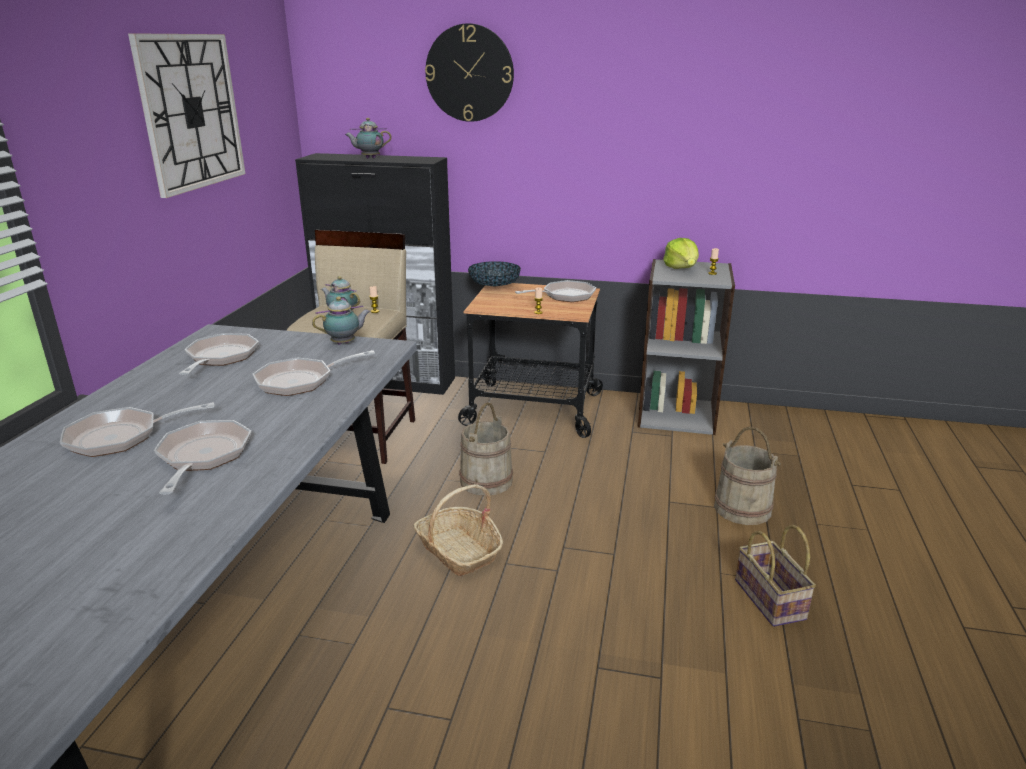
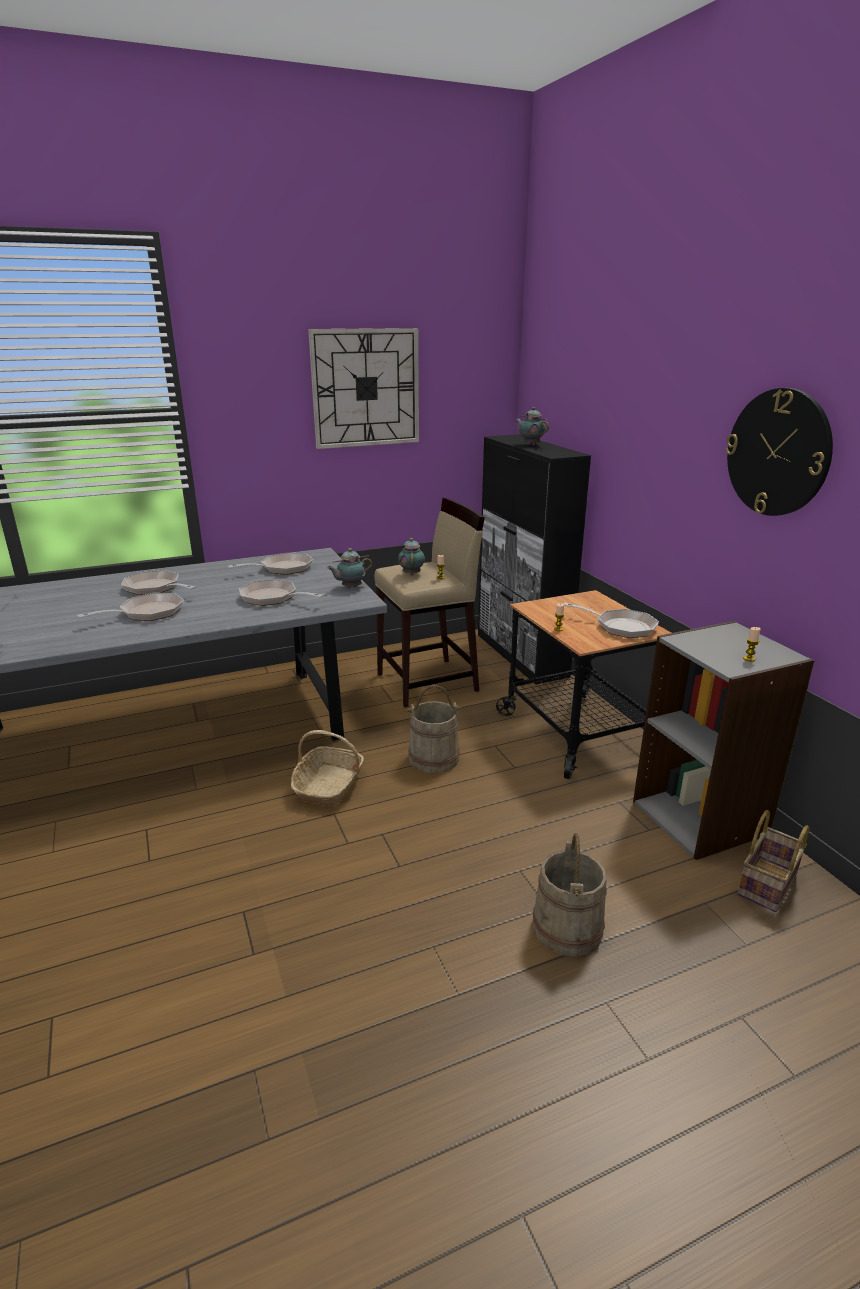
camera: 55 degrees right, 0 degrees up
teapot [312,296,371,344] -> teapot turned 120 degrees clockwise [327,548,372,588]
wall clock [425,23,514,122] -> wall clock moved to [725,388,833,516]
bowl [468,261,521,287] -> none
lettuce [663,238,699,269] -> none
basket [735,525,816,627] -> basket moved to [738,810,809,912]

